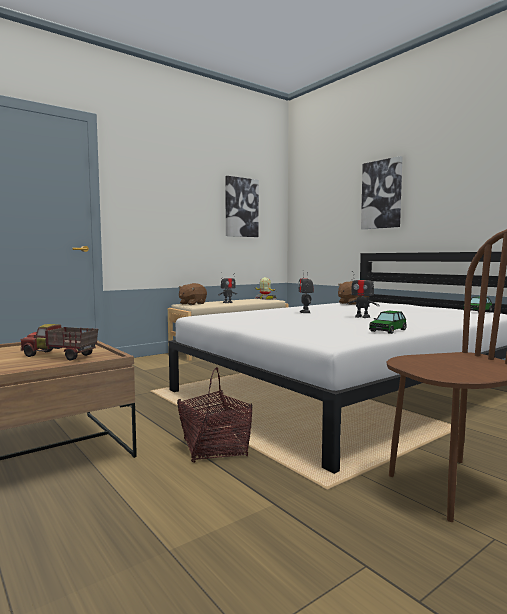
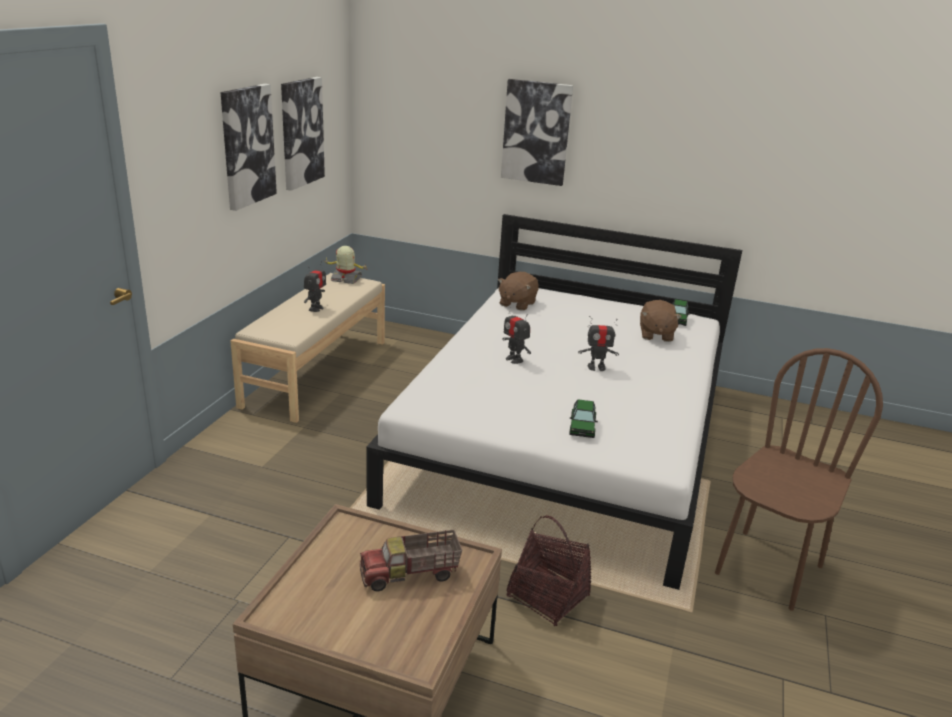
camera: 35 degrees left, 20 degrees up
brown plush toy [179,283,207,305] -> brown plush toy moved to [640,300,682,342]
toy car [369,311,407,334] -> toy car moved to [569,399,598,438]
none -> picture [220,84,277,211]

